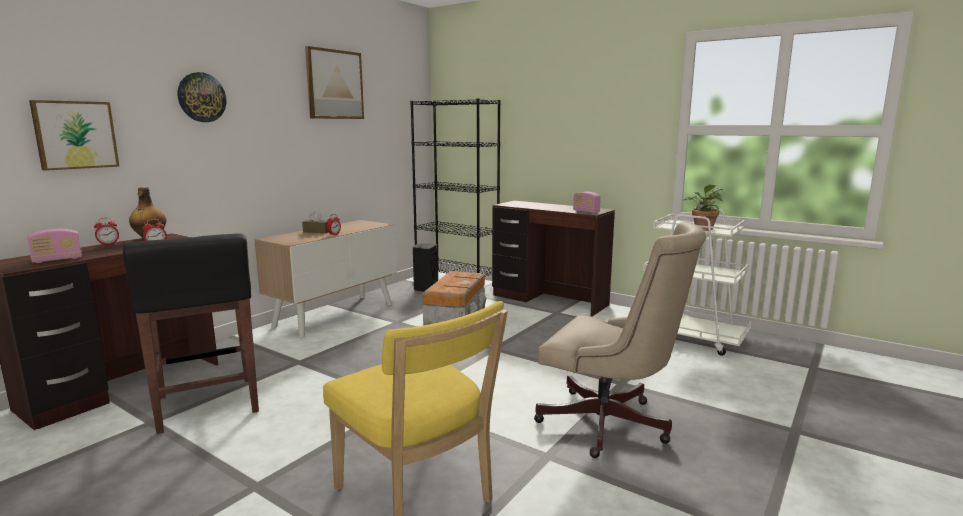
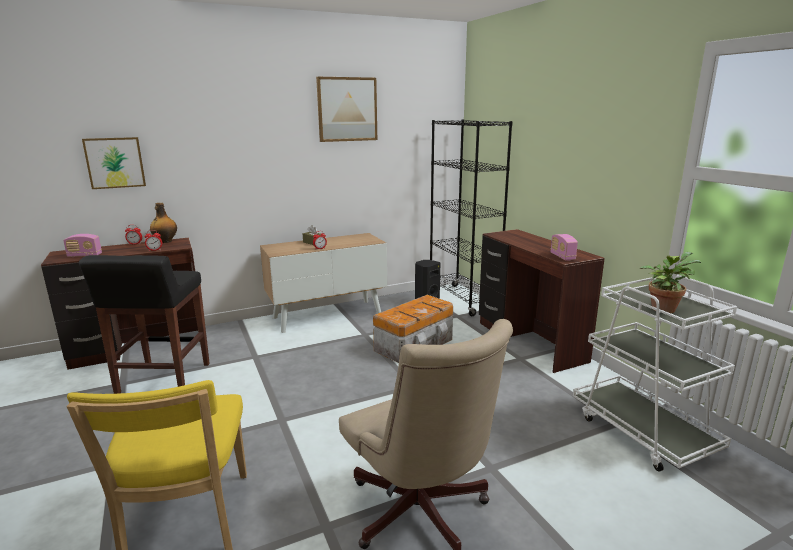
camera: 30 degrees right, 5 degrees up
wall clock [178,72,226,122] -> none

